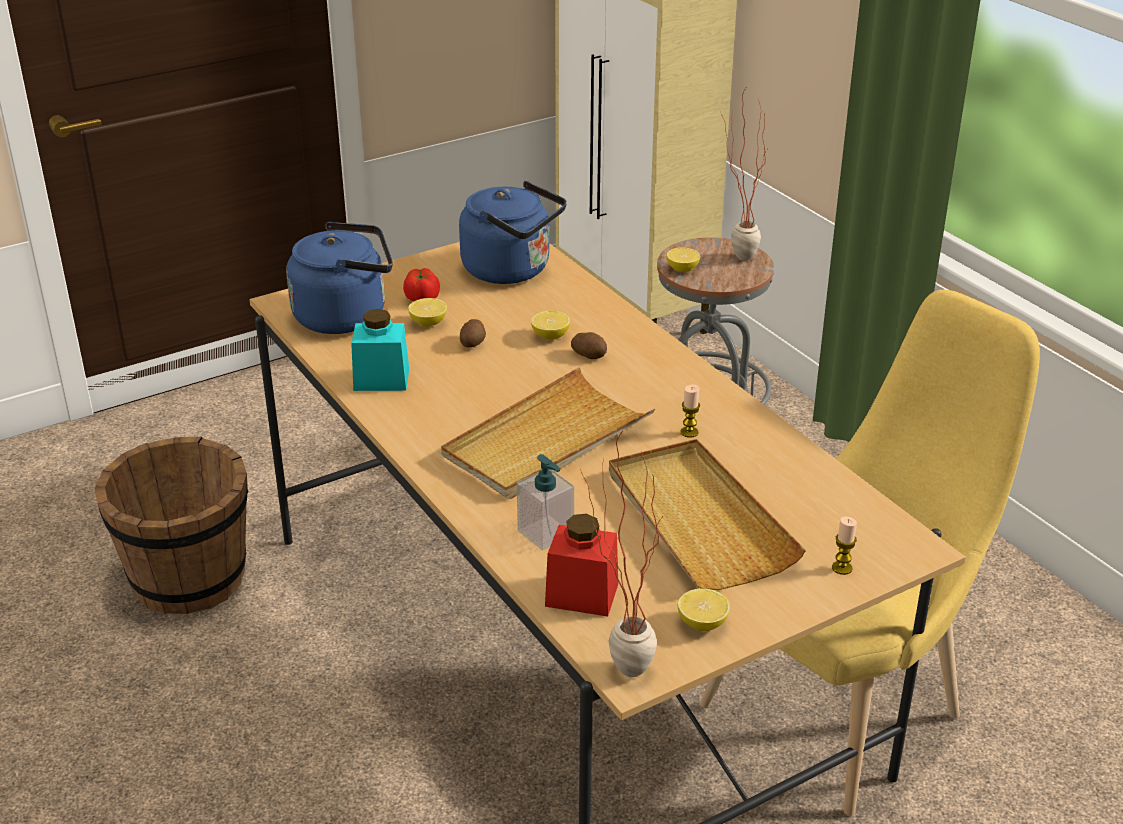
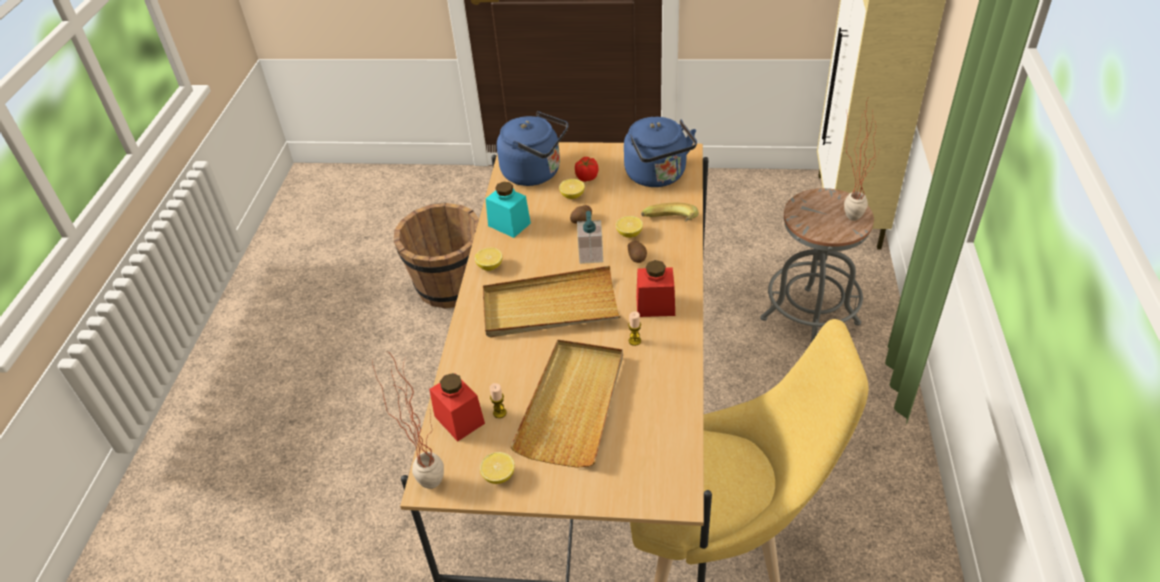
camera: 40 degrees right, 10 degrees up
soap dispenser [517,454,574,550] -> soap dispenser moved to [577,211,603,264]
lemon [666,247,701,272] -> lemon moved to [475,247,503,271]
candle [832,516,857,575] -> candle moved to [490,383,506,418]
none -> red jar [636,260,675,317]
none -> banana [641,203,699,221]

